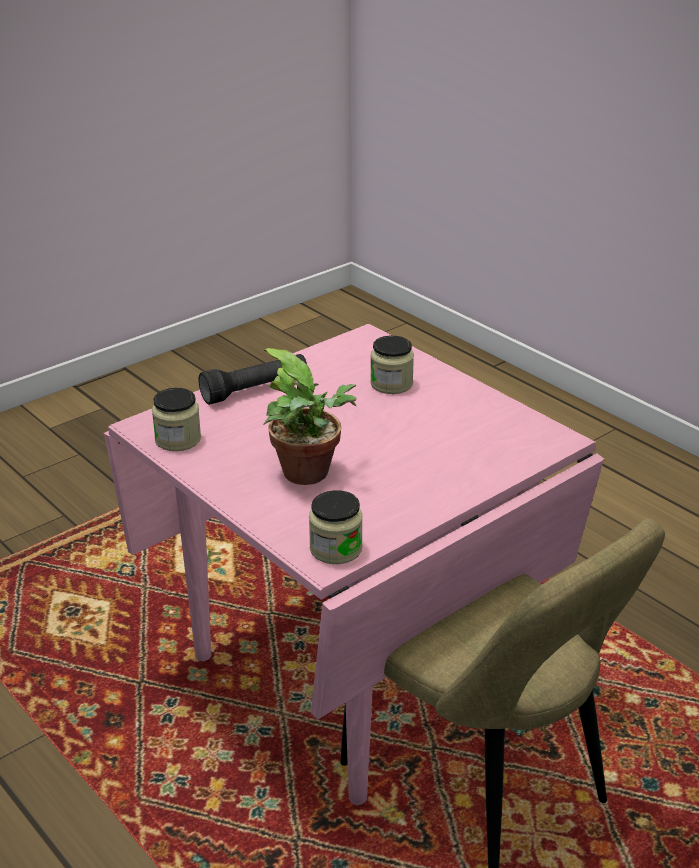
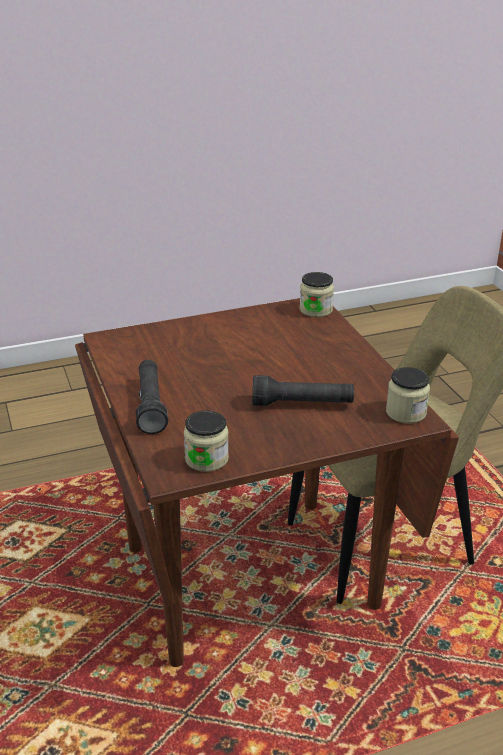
camera: 70 degrees left, 0 degrees up
pink dining table [104,324,604,805] -> brown dining table [75,298,459,667]
potted plant [263,348,356,485] -> black flashlight [252,375,354,406]
jar [370,335,414,394] -> jar moved to [299,272,334,317]

